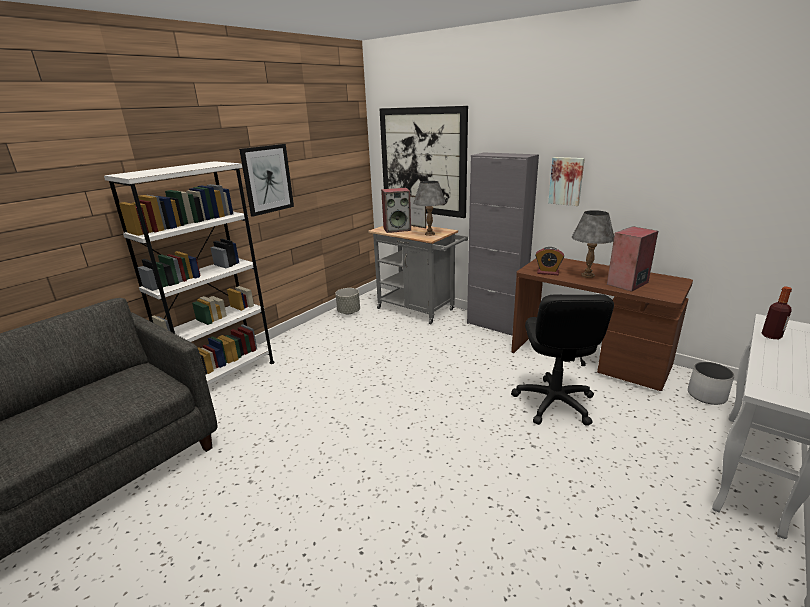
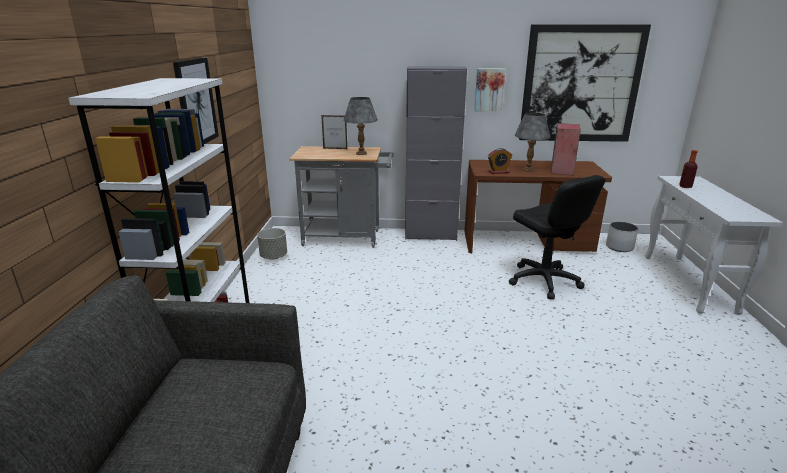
camera: 35 degrees left, 0 degrees up
picture [380,106,468,218] -> picture moved to [519,25,651,142]
speaker [381,188,411,233] -> none

